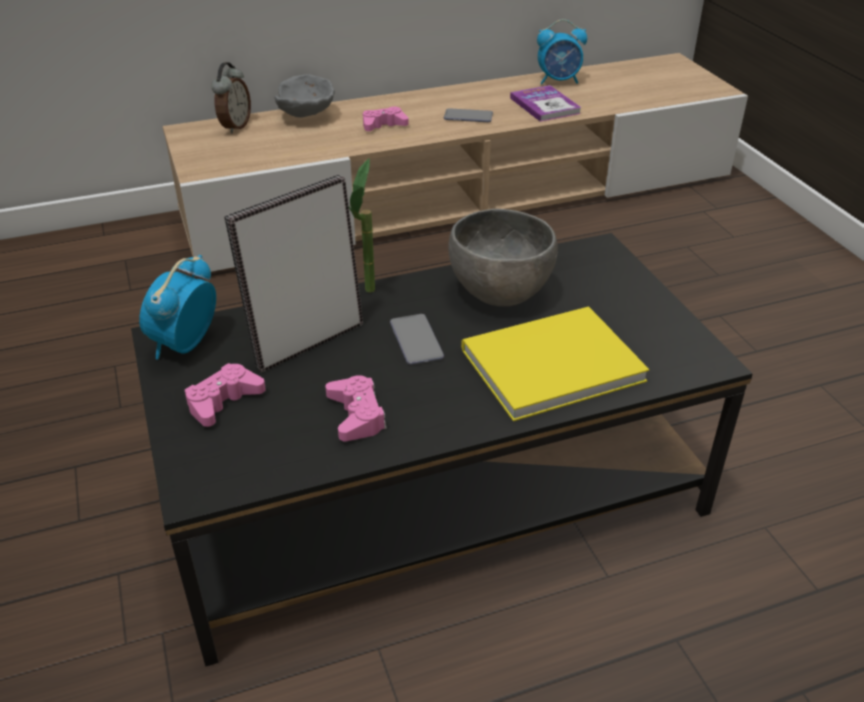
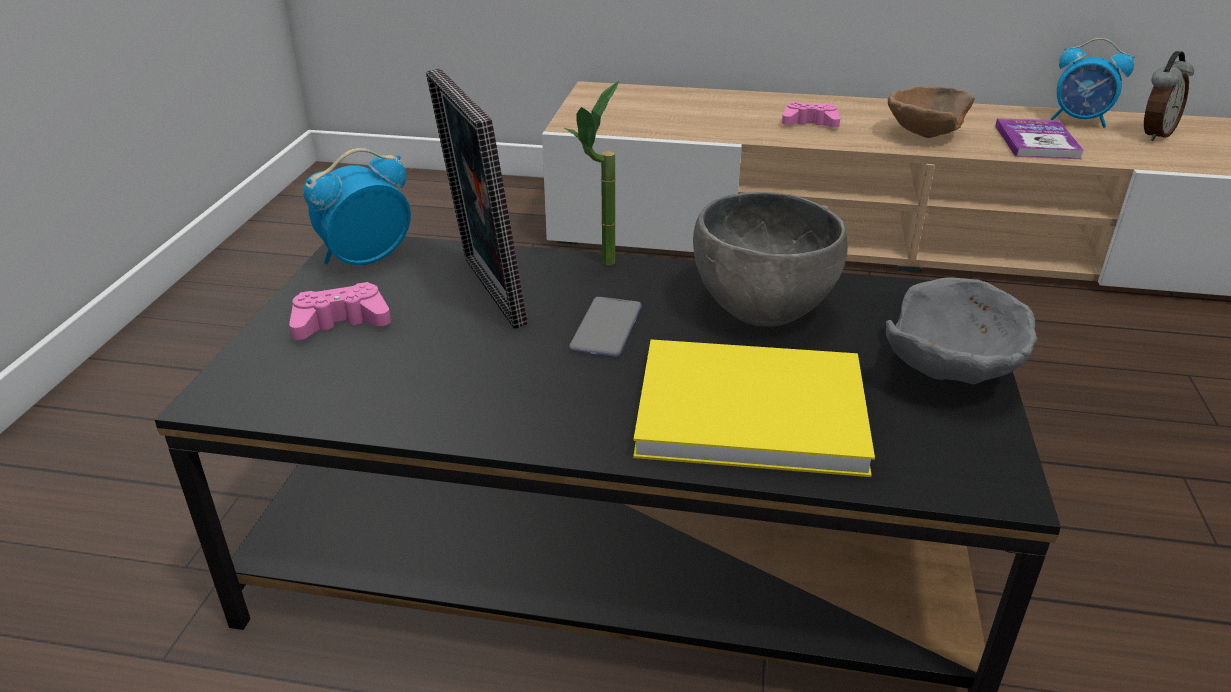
camera: 30 degrees right, 5 degrees down
alarm clock [211,62,251,134] -> alarm clock moved to [1144,51,1194,141]
picture frame [224,175,363,372] -> picture frame turned 105 degrees counterclockwise [426,68,528,329]
grey bowl [274,74,335,117] -> grey bowl moved to [886,277,1038,384]
pink game controller [325,375,387,441] -> none
phone [444,108,493,122] -> brown bowl [888,86,975,138]

